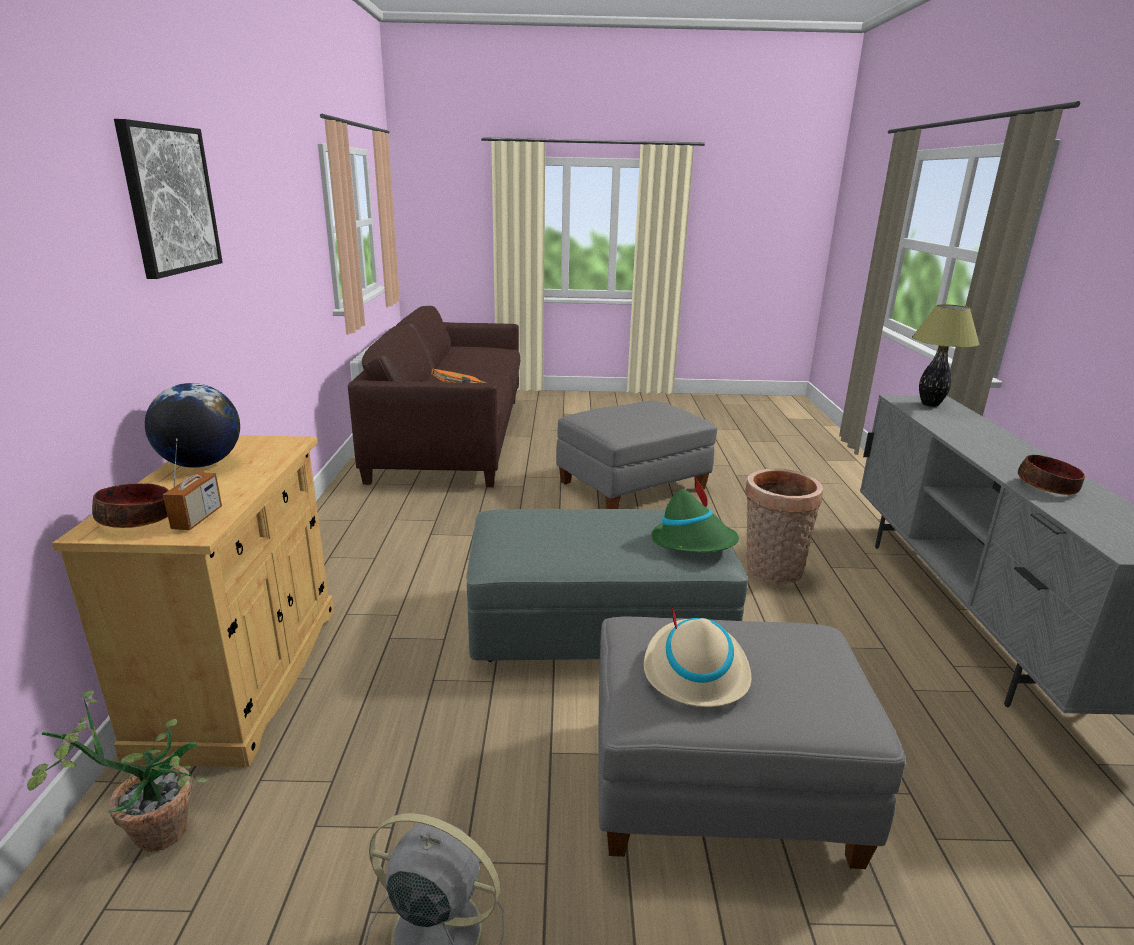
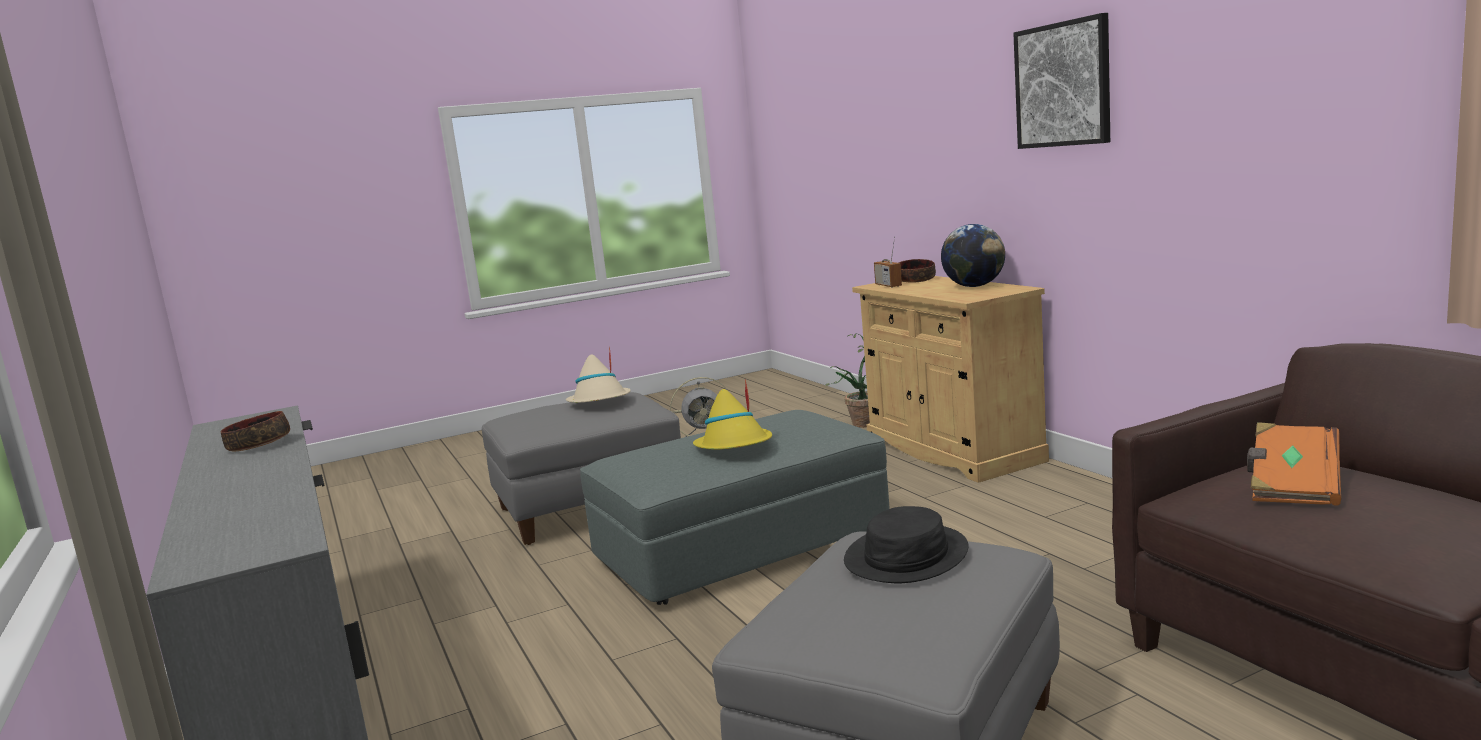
camera: 155 degrees right, 10 degrees down
green hat [651,476,739,553] -> none
basket [745,469,823,584] -> none
table lamp [912,304,979,407] -> none
none -> yellow hat [693,379,772,449]
none -> black hat [844,506,968,583]

